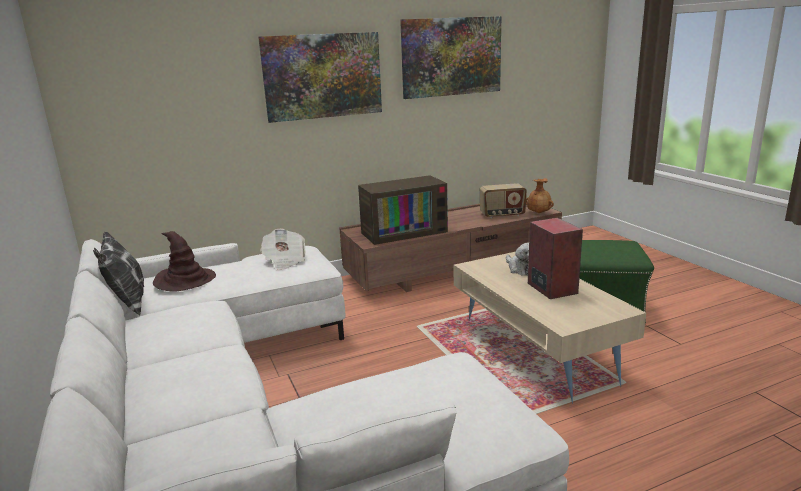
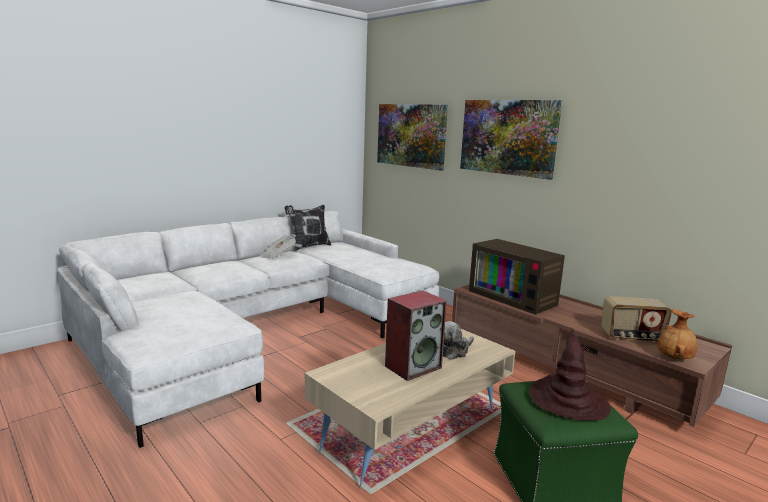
camera: 70 degrees right, 5 degrees down
brown hat [153,231,216,291] -> brown hat moved to [529,333,611,421]
newspaper [260,228,306,270] -> newspaper moved to [260,234,296,259]
picture [400,16,501,99] -> picture moved to [377,104,448,171]
radio [480,183,527,218] -> radio turned 60 degrees counterclockwise [601,296,672,343]

